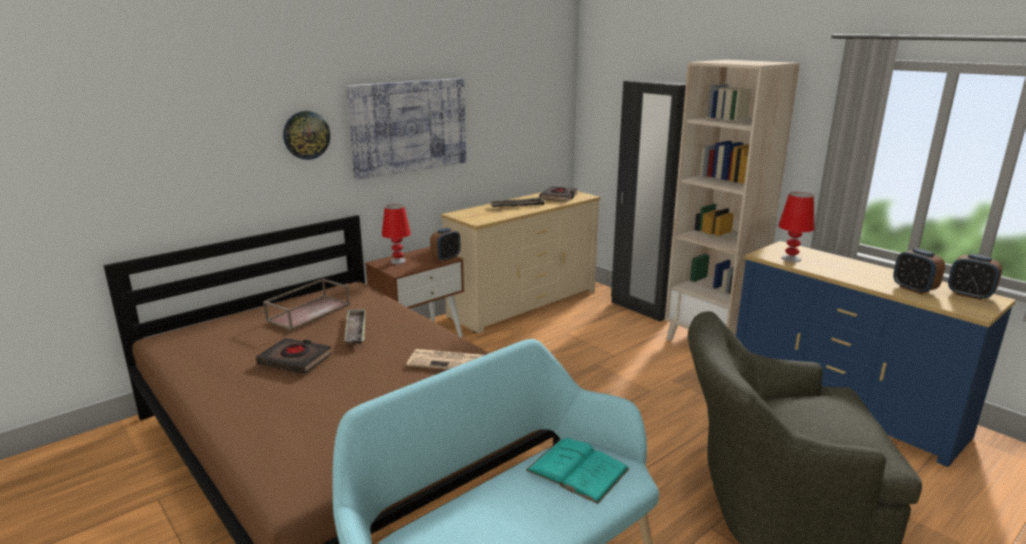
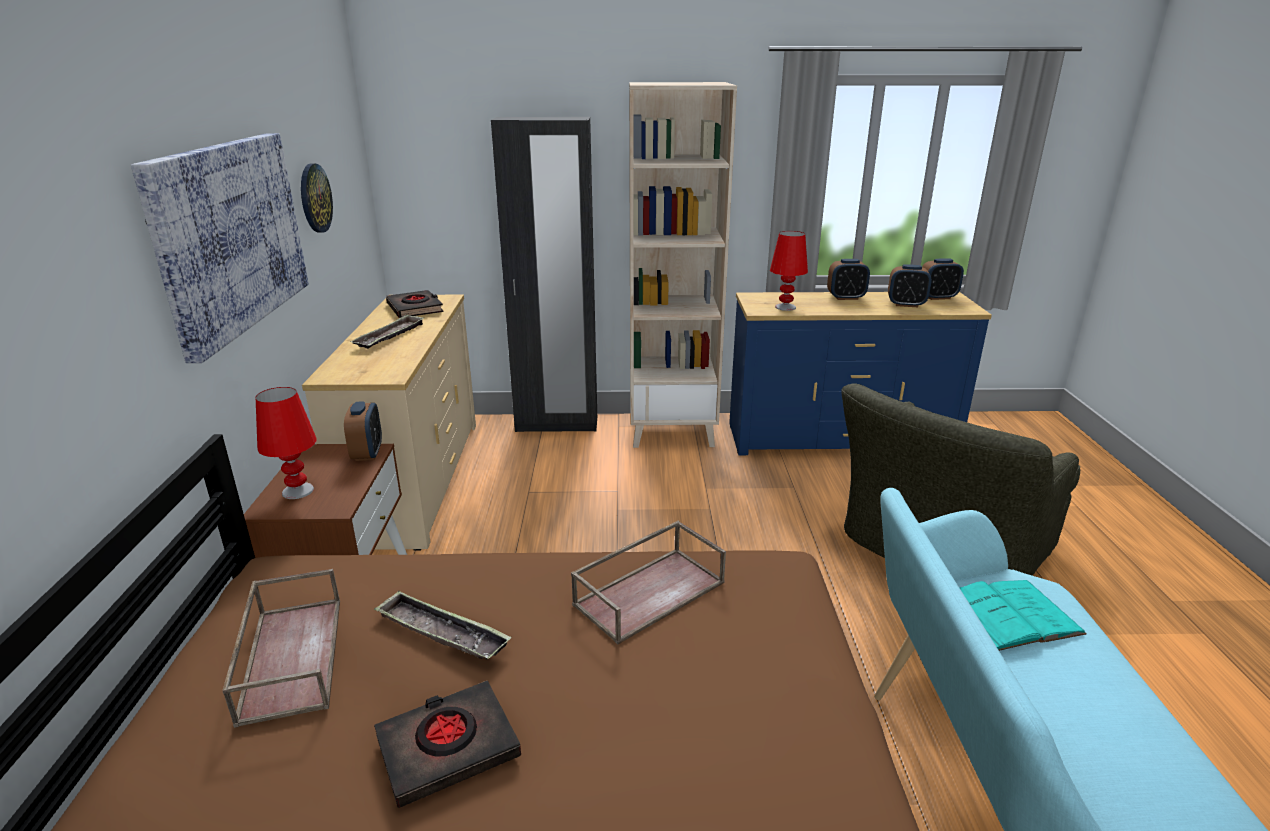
camera: 50 degrees left, 5 degrees up
wall clock [283,111,330,160] -> wall clock moved to [301,163,333,232]
newspaper [406,349,484,370] -> brown tray [571,521,726,645]
none -> alarm clock [827,259,870,300]

